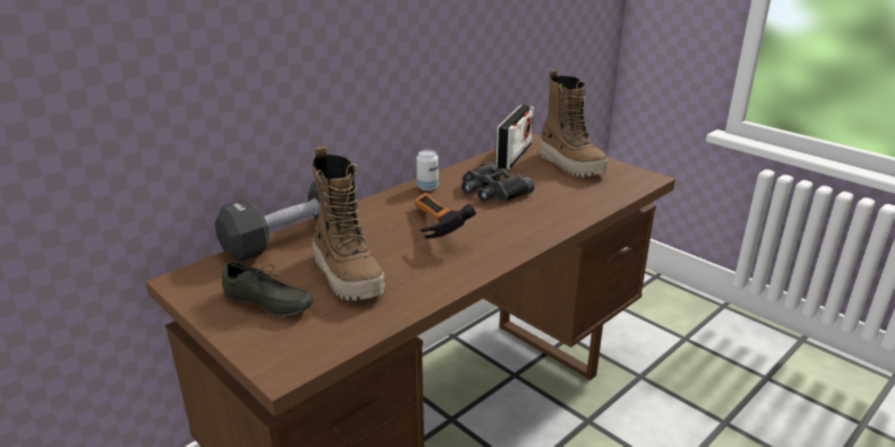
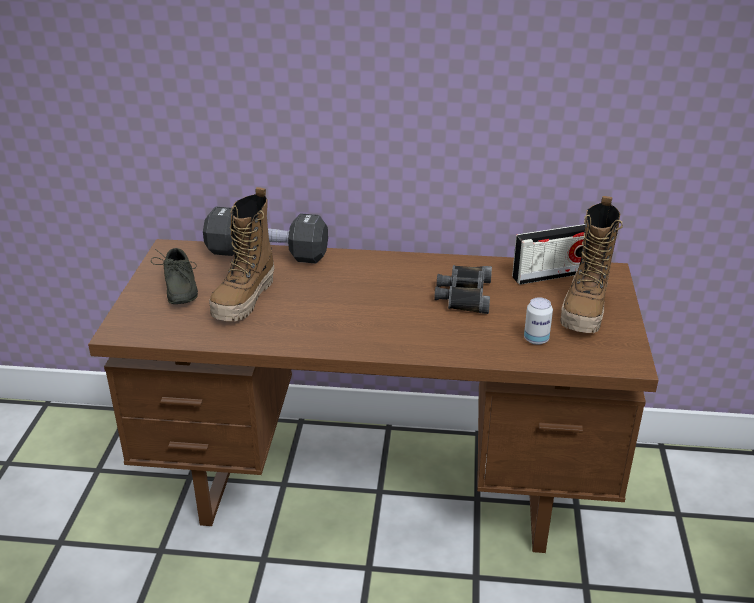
camera: 50 degrees right, 5 degrees up
hammer [414,193,476,239] -> none
can [416,150,439,191] -> can moved to [524,297,553,345]

